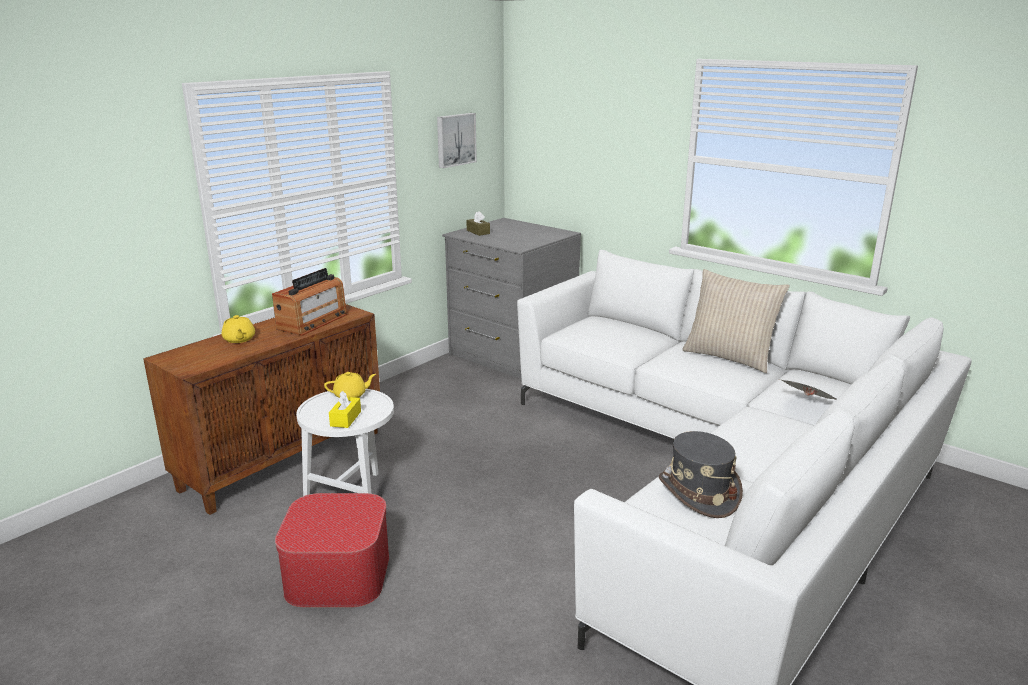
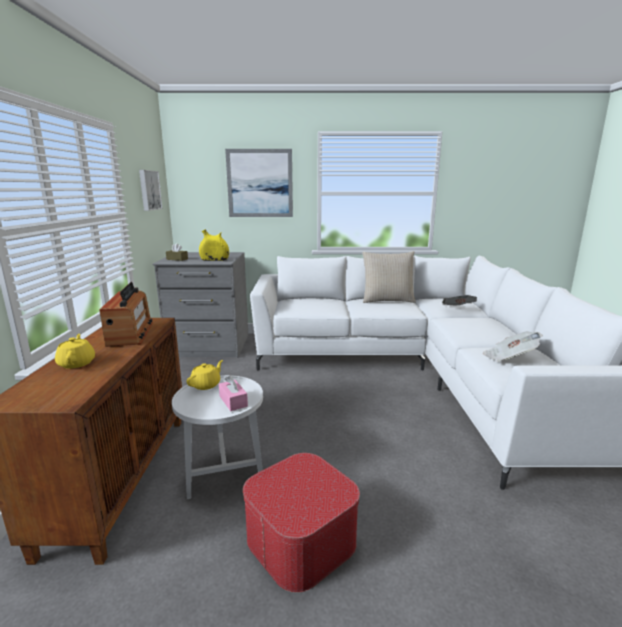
camera: 40 degrees left, 5 degrees down
yellow teapot [222,315,255,343] -> yellow teapot turned 135 degrees counterclockwise [55,334,95,369]
yellow tissue box [329,391,361,428] -> pink tissue box [219,375,248,411]
grey hat [659,431,743,518] -> newspaper [483,331,543,362]
none -> yellow vase [199,229,229,261]
none -> picture [225,149,293,217]

